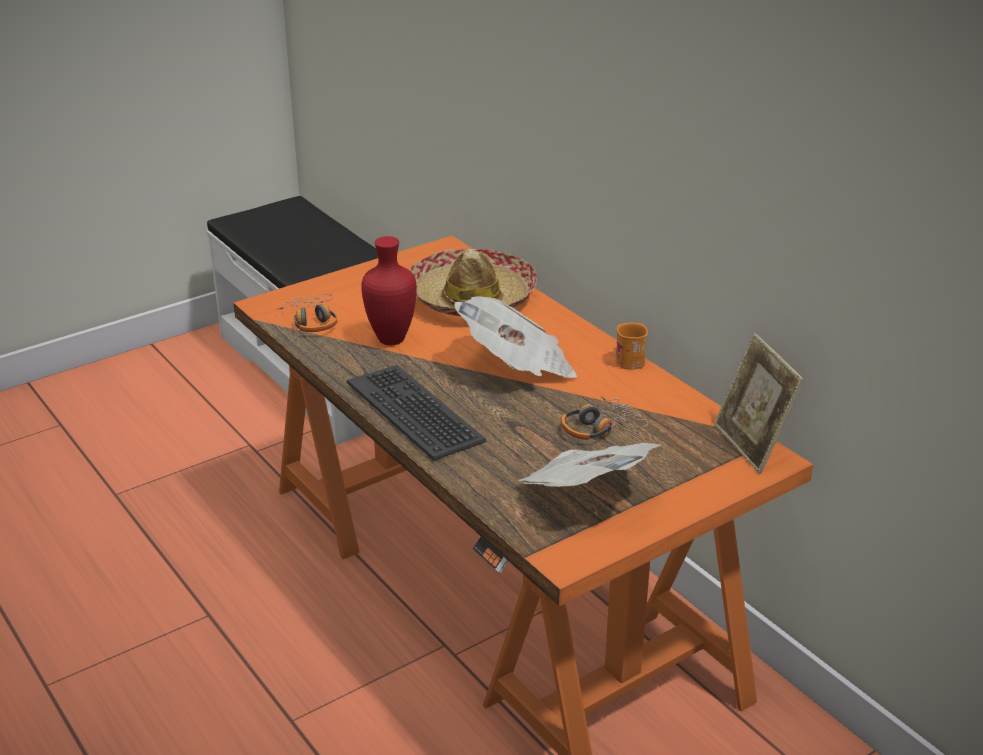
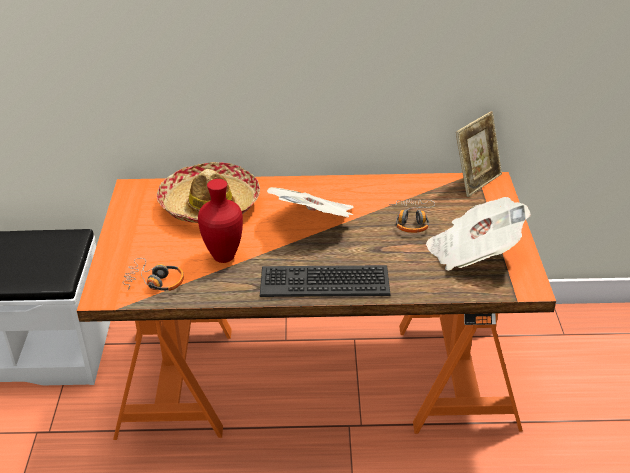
camera: 55 degrees left, 5 degrees up
orange mug [616,323,648,369] -> none
picture frame [714,333,804,474] -> picture frame turned 60 degrees counterclockwise [456,111,502,197]

